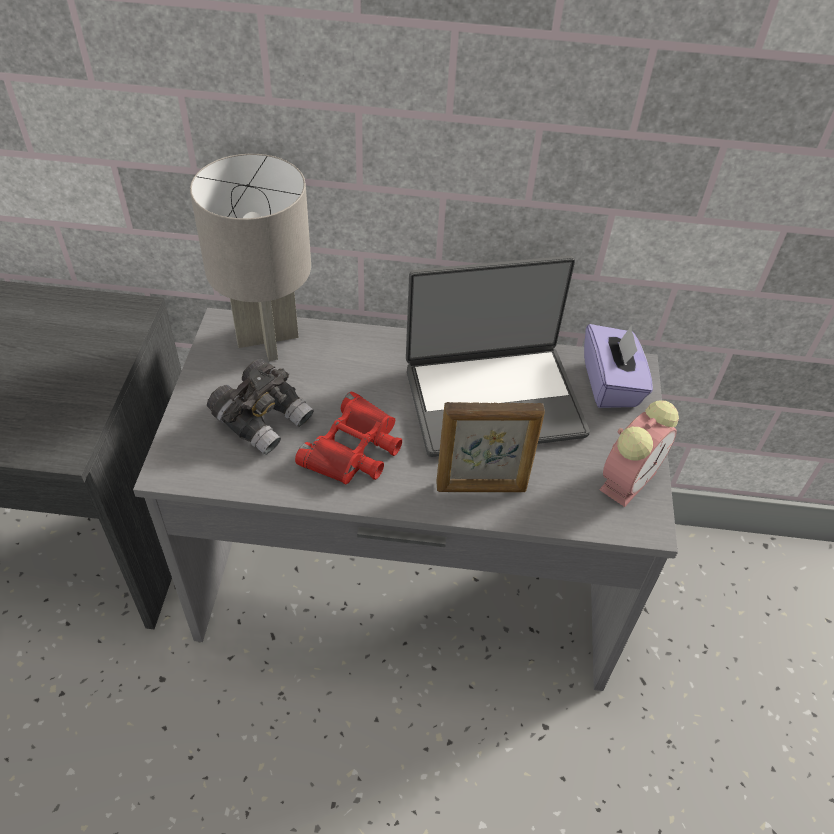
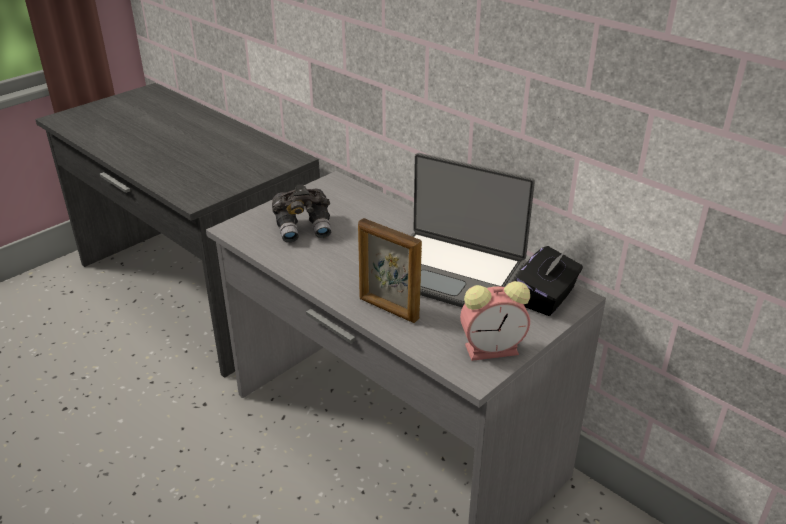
camera: 40 degrees right, 15 degrees down
grey table lamp [190,154,311,361] -> none
red binoculars [295,392,402,484] -> none
purple tissue box [584,324,653,408] -> black tissue box [515,246,583,316]

